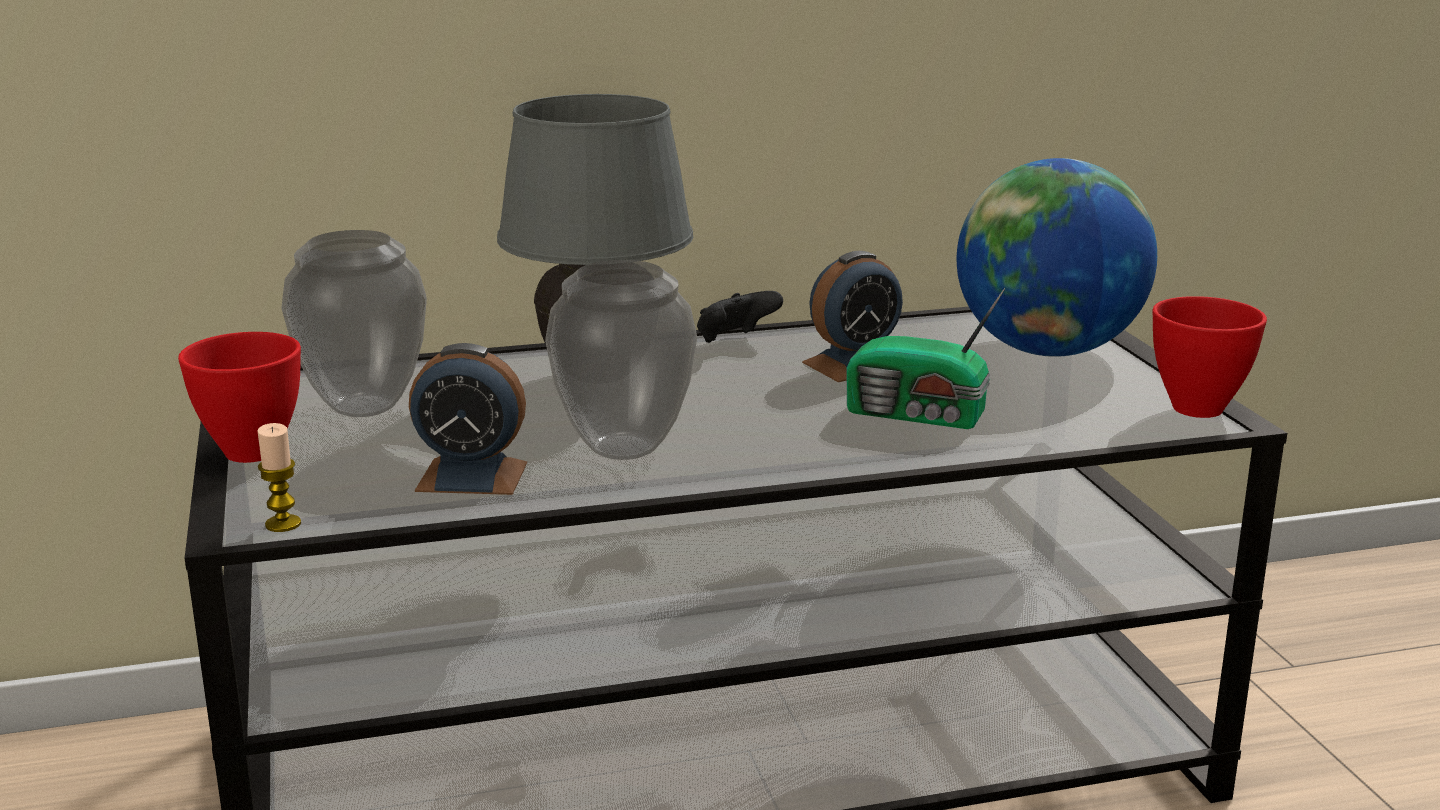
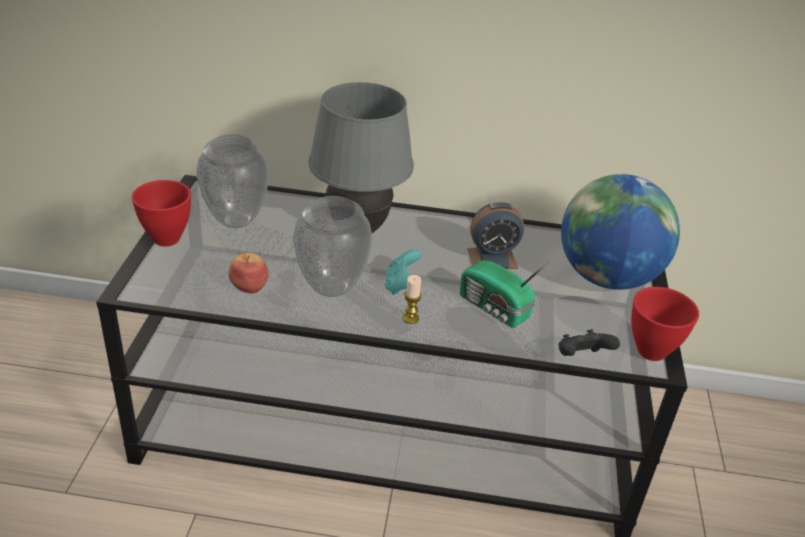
camera: 20 degrees right, 15 degrees up
candle [257,423,301,532] -> candle moved to [402,275,422,324]
alarm clock [409,343,527,495] -> apple [228,253,269,294]
black game controller [697,291,783,343] -> black game controller moved to [558,329,620,356]
none -> turquoise game controller [385,249,421,295]

